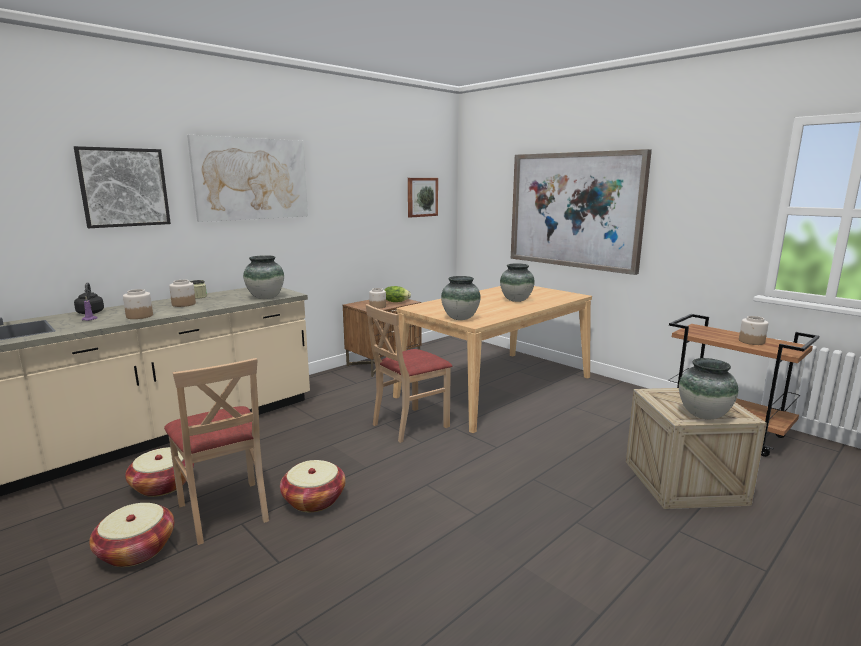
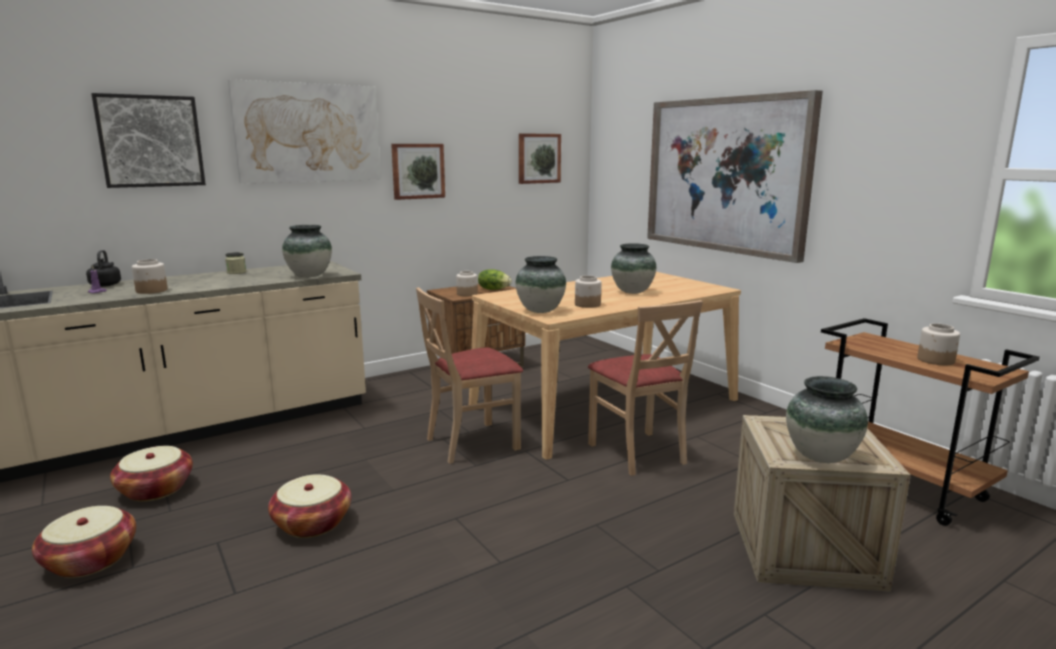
camera: 10 degrees right, 0 degrees up
beige chair [164,358,269,545] -> beige chair moved to [588,300,703,476]
jar [169,280,196,307] -> jar moved to [575,275,601,308]
none -> picture [391,144,445,200]

